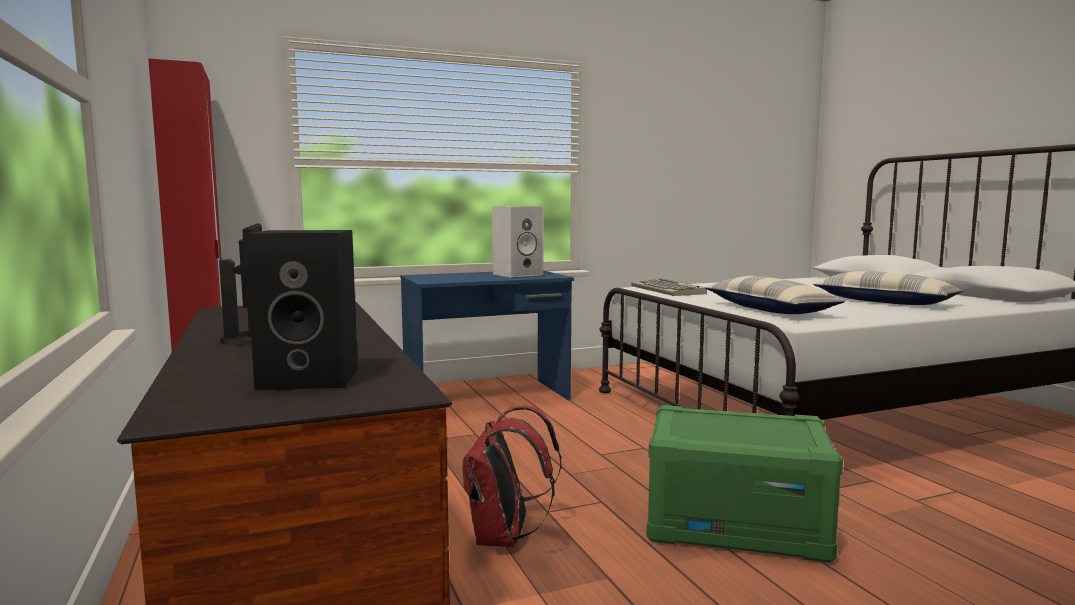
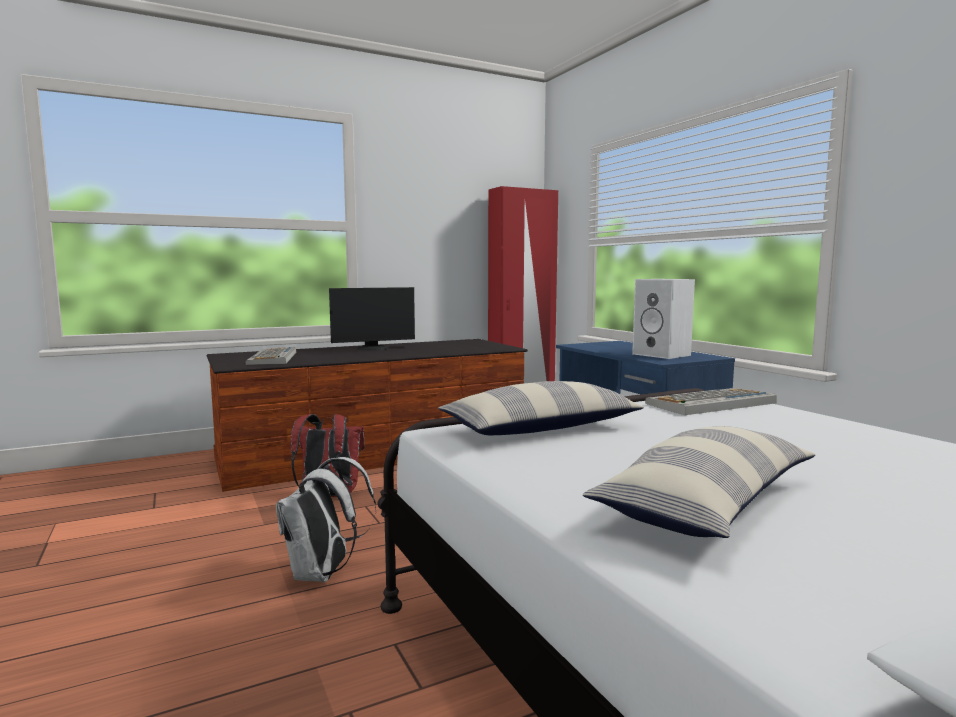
camera: 85 degrees right, 0 degrees up
black speaker [245,230,358,390] -> keyboard [245,347,296,365]
green storage box [646,405,843,563] -> white backpack [276,457,376,582]

